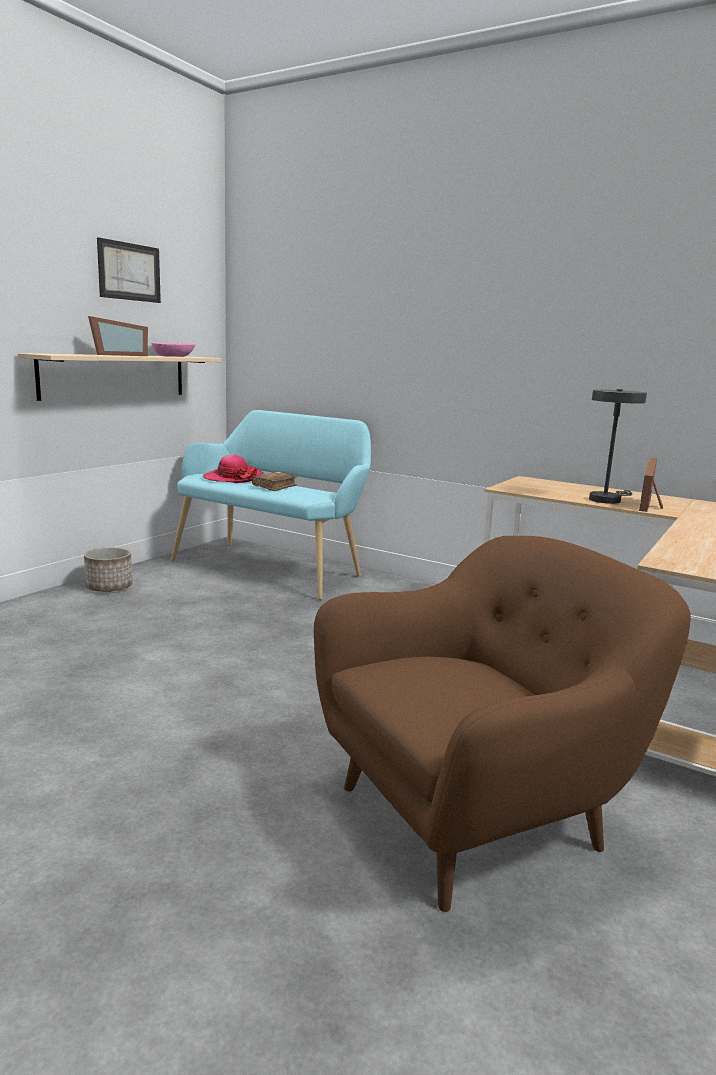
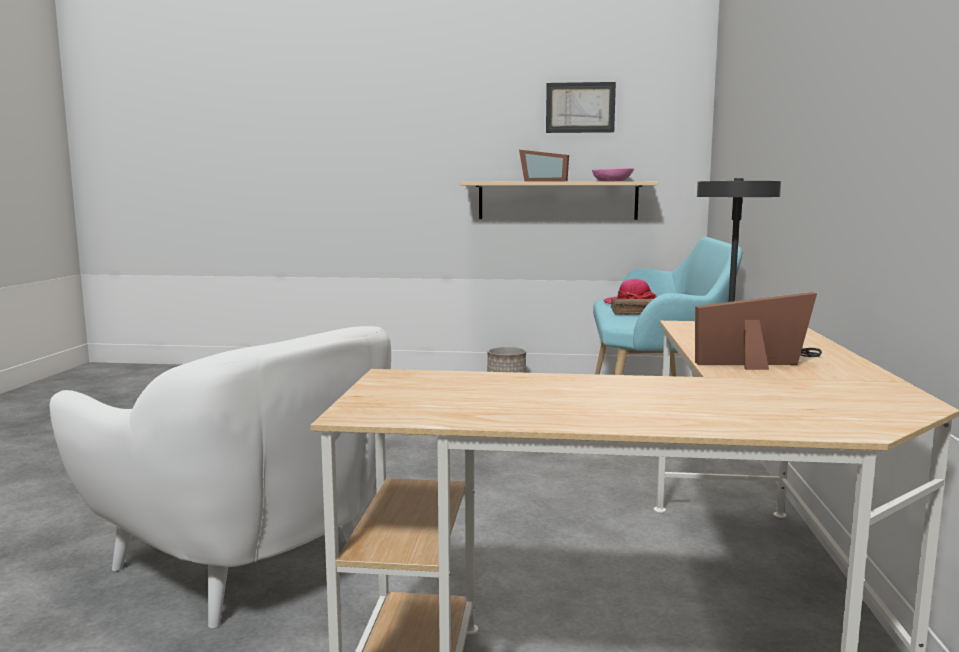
camera: 65 degrees right, 5 degrees down
brown armchair [314,536,691,912] -> white armchair [49,326,391,628]

